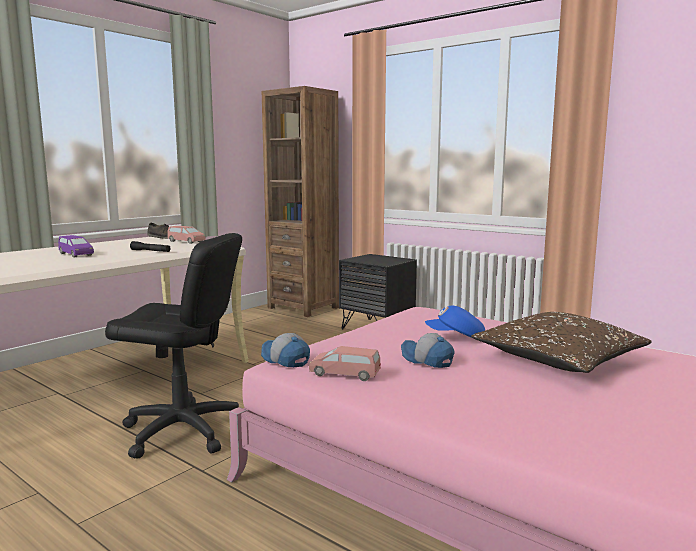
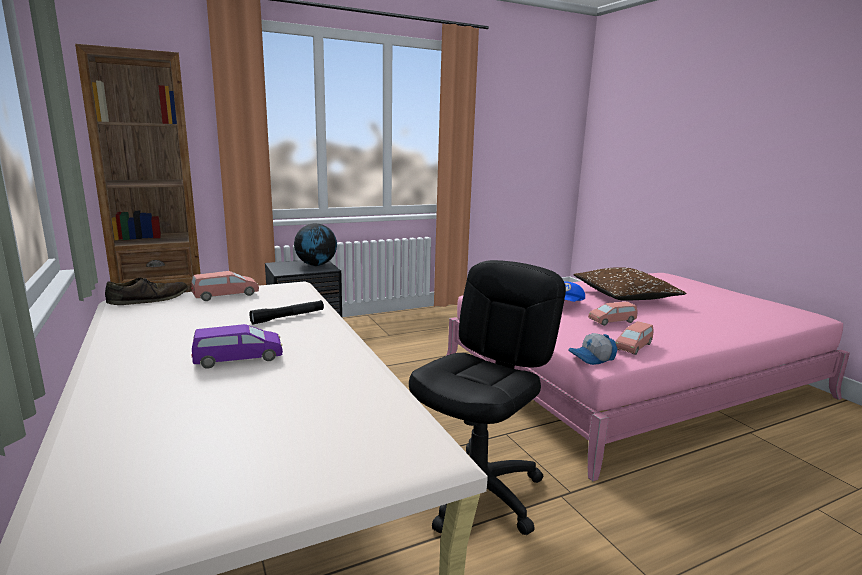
camera: 65 degrees left, 5 degrees up
cap [401,333,455,368] -> pink toy car [588,302,638,326]
none -> globe [294,223,337,266]

